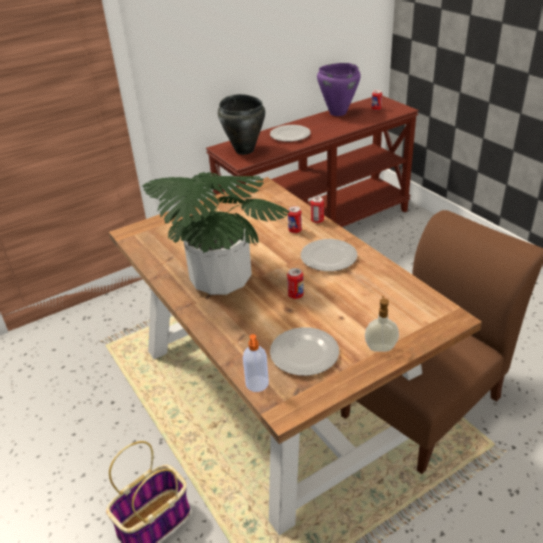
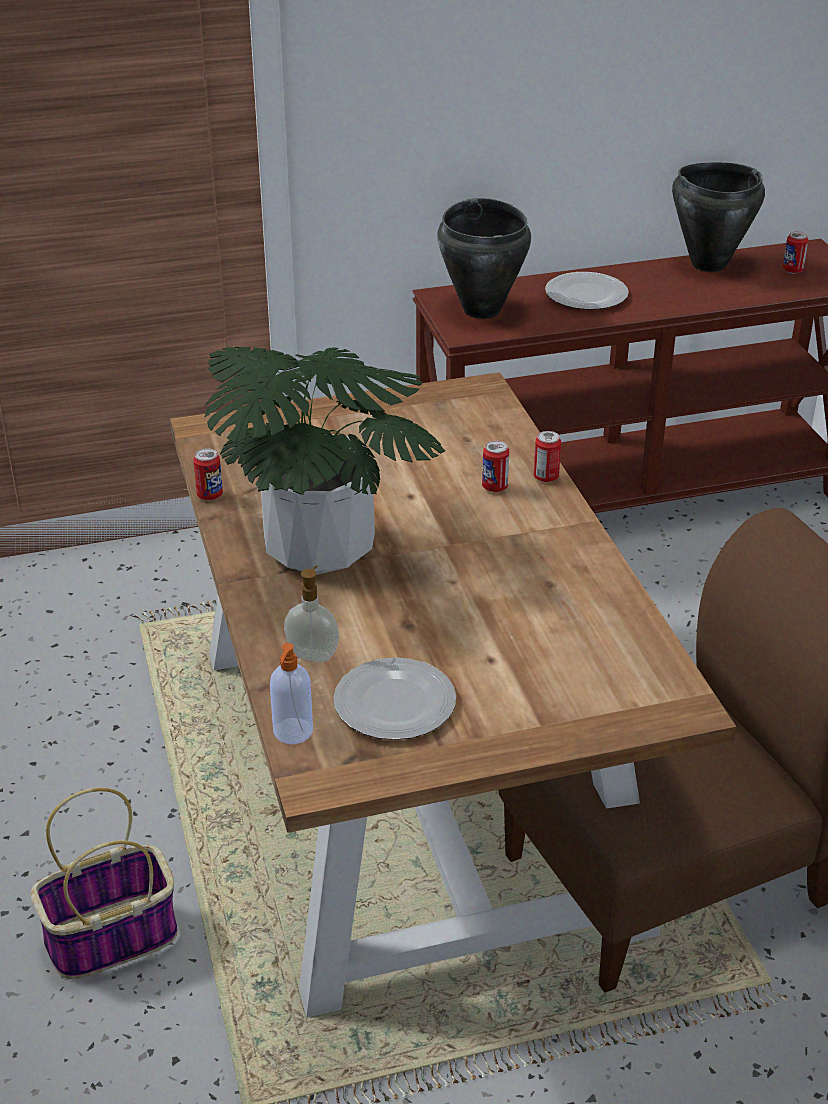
camera: 15 degrees right, 0 degrees up
can [287,268,304,299] -> can moved to [193,448,223,500]
plate [301,239,357,271] -> none
purple cooking pot [317,63,361,116] -> black cooking pot [672,162,765,272]
soap dispenser [365,296,399,352] -> soap dispenser moved to [284,566,339,662]

